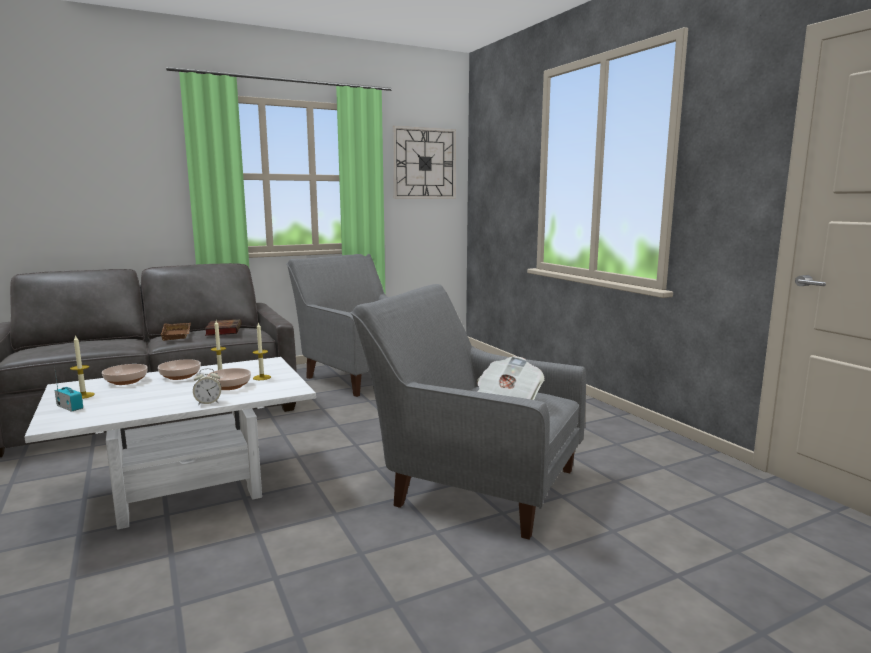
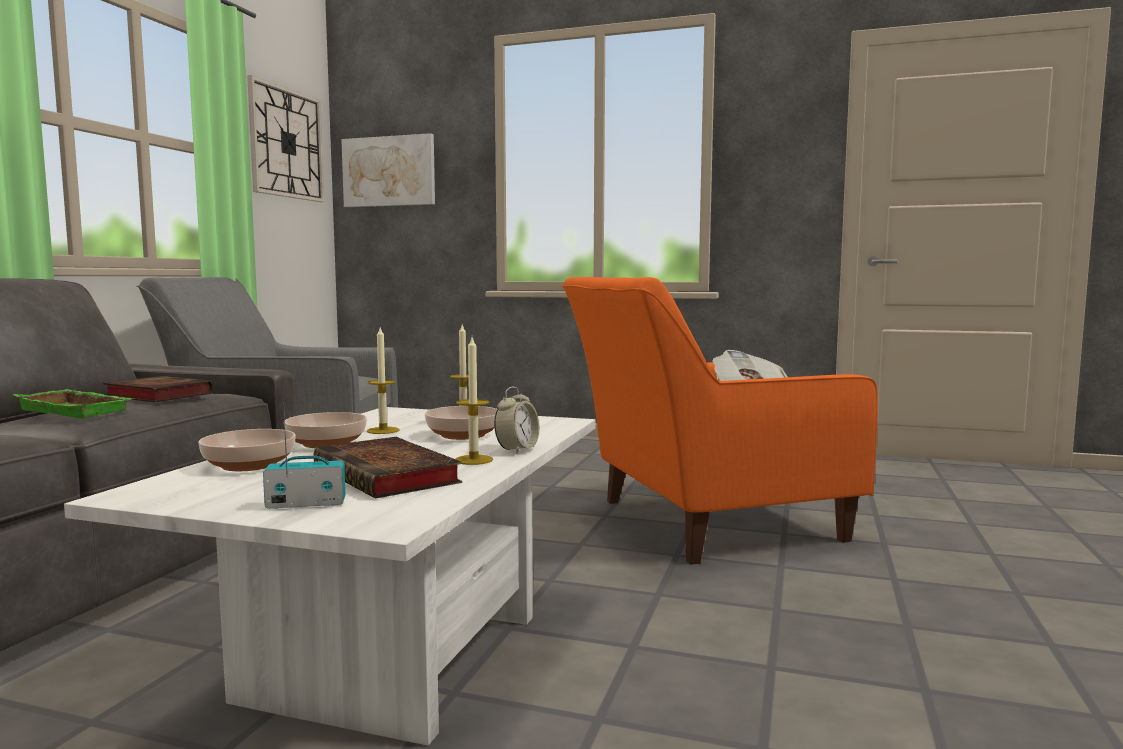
camera: 45 degrees left, 5 degrees down
candle [70,335,95,399] -> candle moved to [456,337,493,465]
brown tray [161,323,191,341] -> green tray [13,389,132,418]
grey armchair [350,284,586,540] -> orange armchair [561,277,878,565]
none -> book [314,437,462,499]
none -> picture [341,133,435,207]

